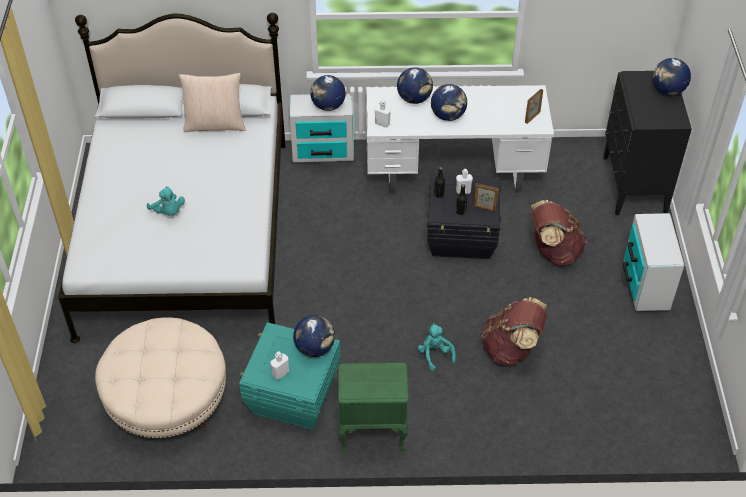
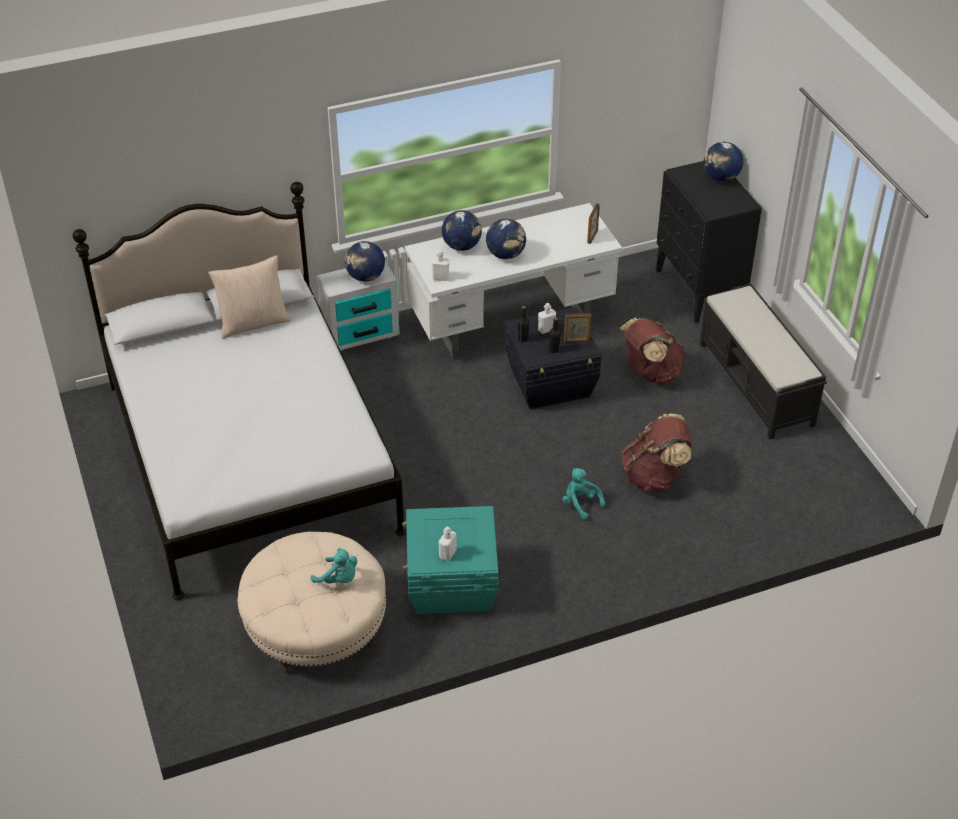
camera: 20 degrees left, 5 degrees down
turquoise plush toy [147,186,185,216] -> turquoise plush toy moved to [311,548,357,584]
globe [293,315,335,357] -> none
green nightstand [338,363,409,454] -> none
white nightstand [622,213,684,311] -> black bench [700,283,827,439]

